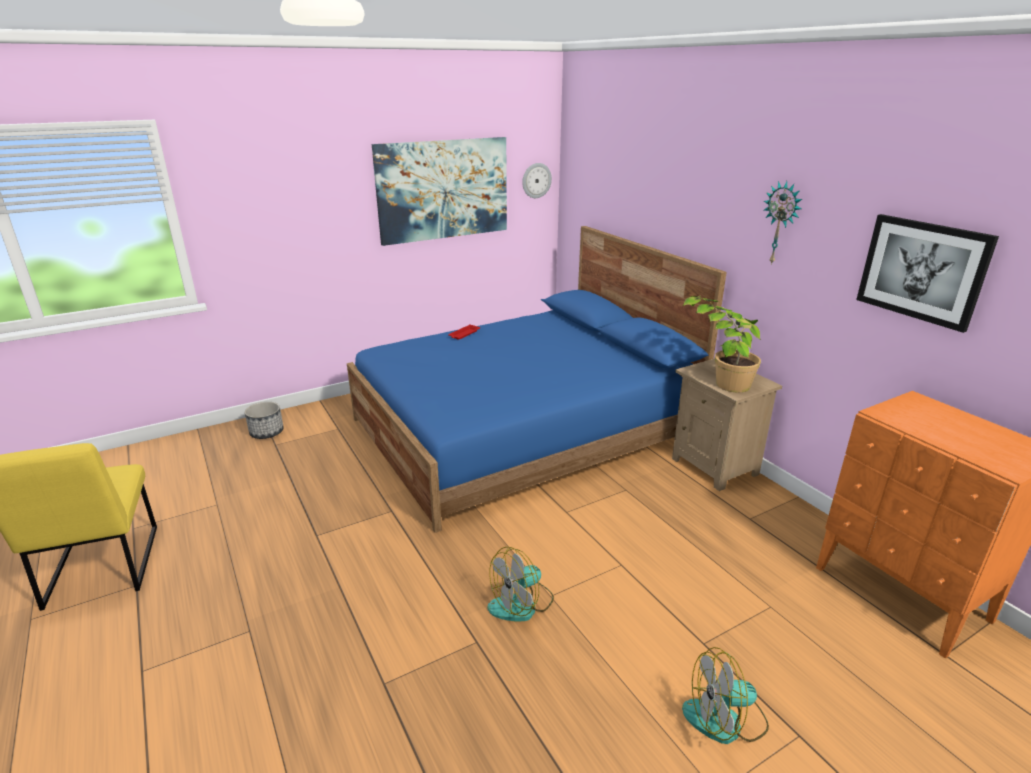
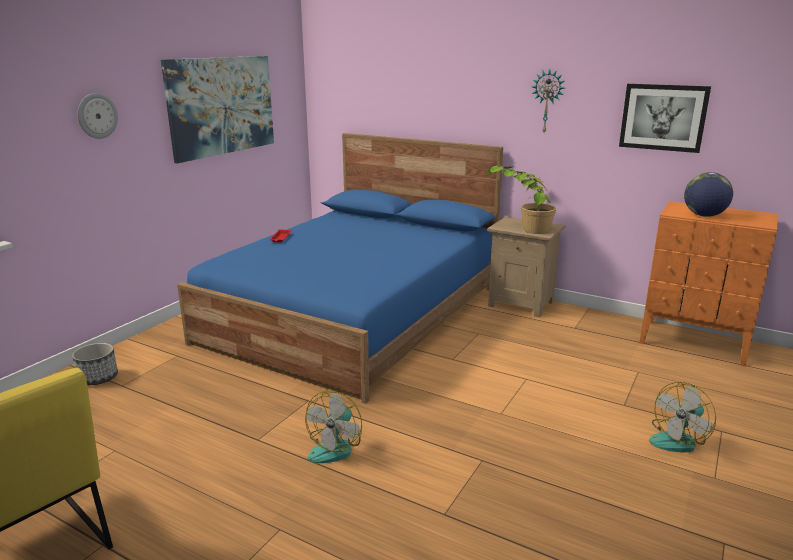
camera: 30 degrees left, 5 degrees down
fan [488,547,554,622] -> fan moved to [305,391,362,463]
wall clock [522,163,552,198] -> wall clock moved to [78,93,118,139]
none -> globe [684,172,733,217]

